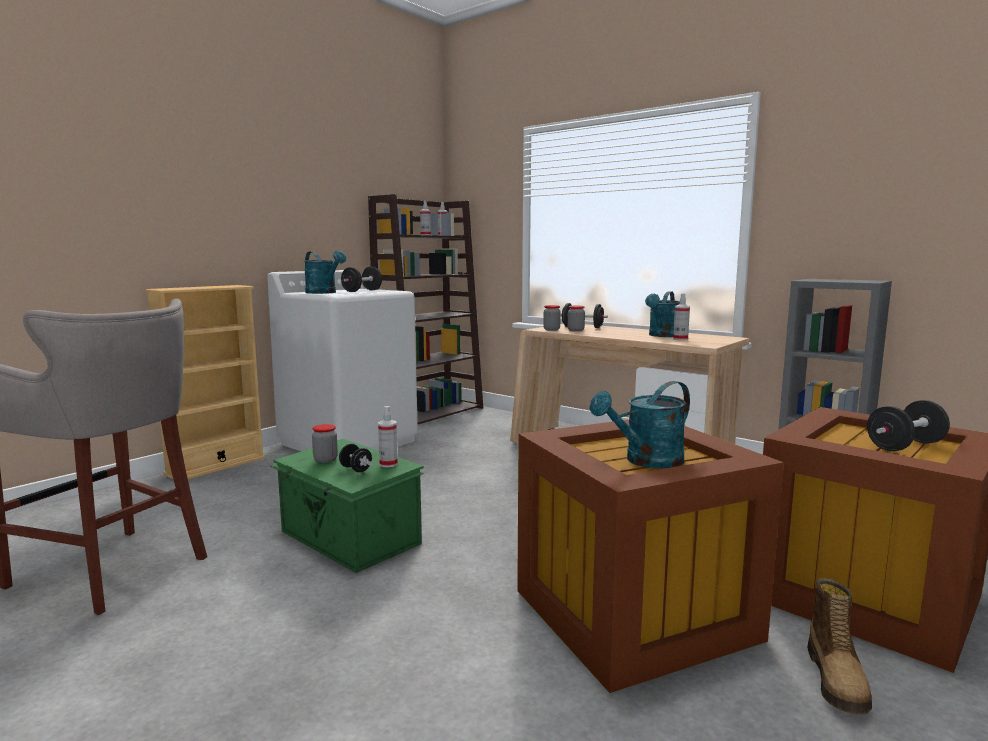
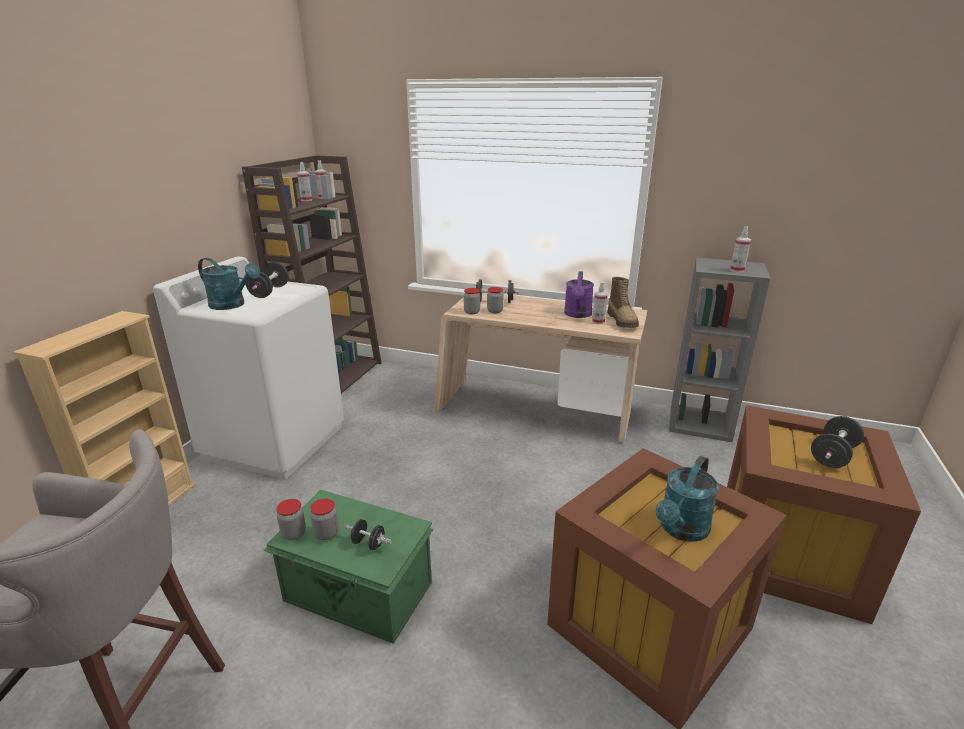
camera: 20 degrees left, 15 degrees up
spray bottle [378,406,398,468] -> spray bottle moved to [730,226,751,272]
turquoise watering can [645,291,680,337] -> purple watering can [564,271,594,318]
boot [807,578,872,715] -> boot moved to [607,277,639,328]
none -> jar [276,499,306,540]

